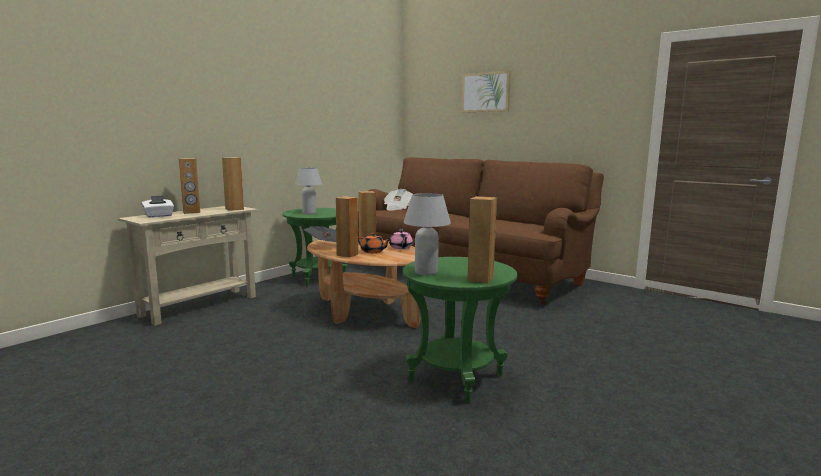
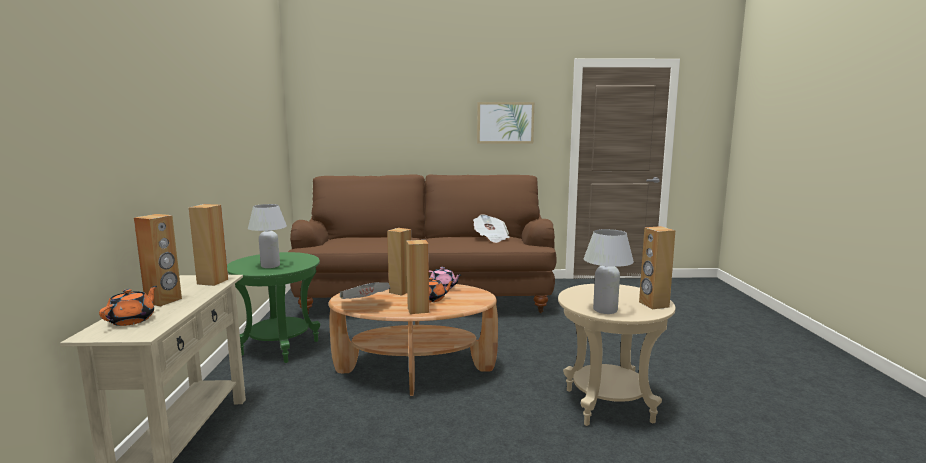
camera: 40 degrees left, 0 degrees up
white tissue box [141,195,174,218] -> orange teapot [99,286,157,326]
newspaper [384,189,412,211] -> newspaper moved to [473,214,509,243]
green side table [403,257,517,403] -> beige side table [558,284,676,426]
picture [462,71,511,112] -> picture moved to [477,102,534,143]

